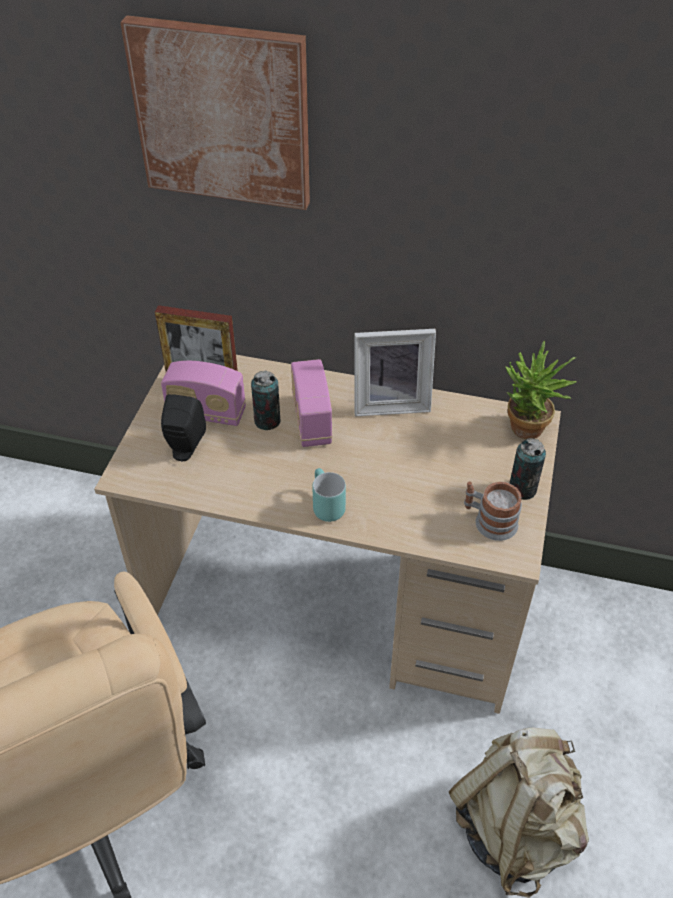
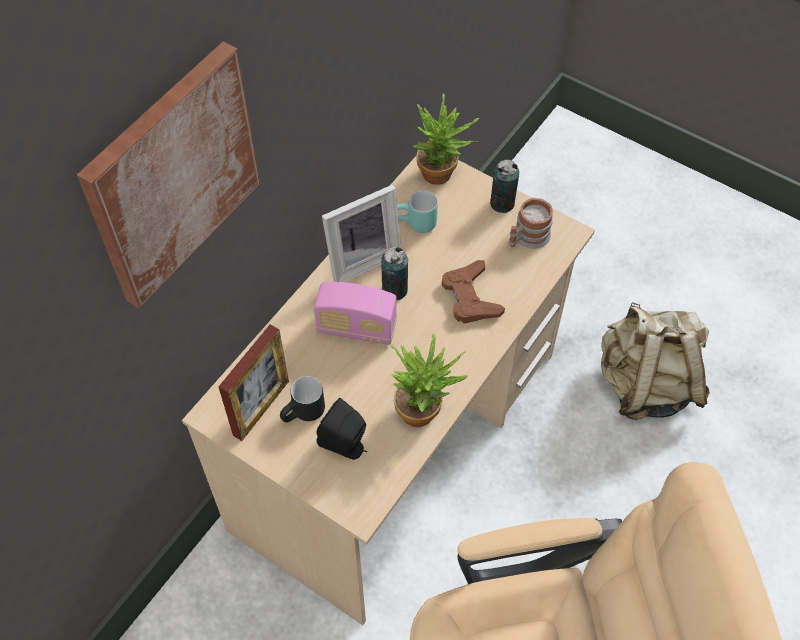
camera: 70 degrees left, 10 degrees up
radio [161,361,246,426] -> black mug [280,376,325,422]
can [251,371,281,430] -> can moved to [381,247,408,300]
turquoise mug [312,468,346,522] -> turquoise mug moved to [397,190,438,233]
picture frame [354,329,436,416] -> picture frame turned 45 degrees clockwise [322,184,402,282]
none -> potted plant [390,333,468,427]
none -> brown game controller [442,260,505,324]

